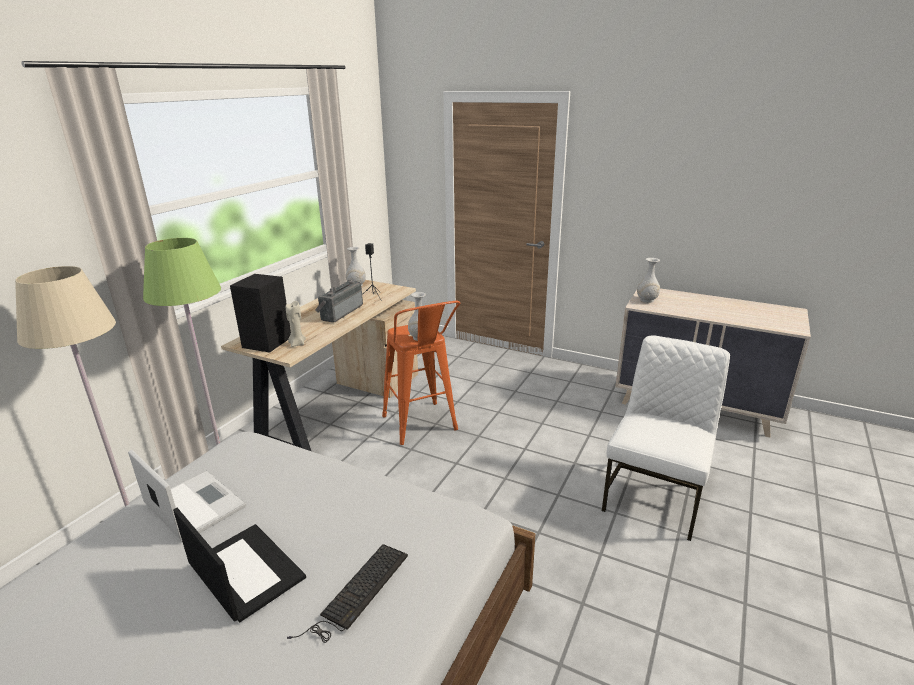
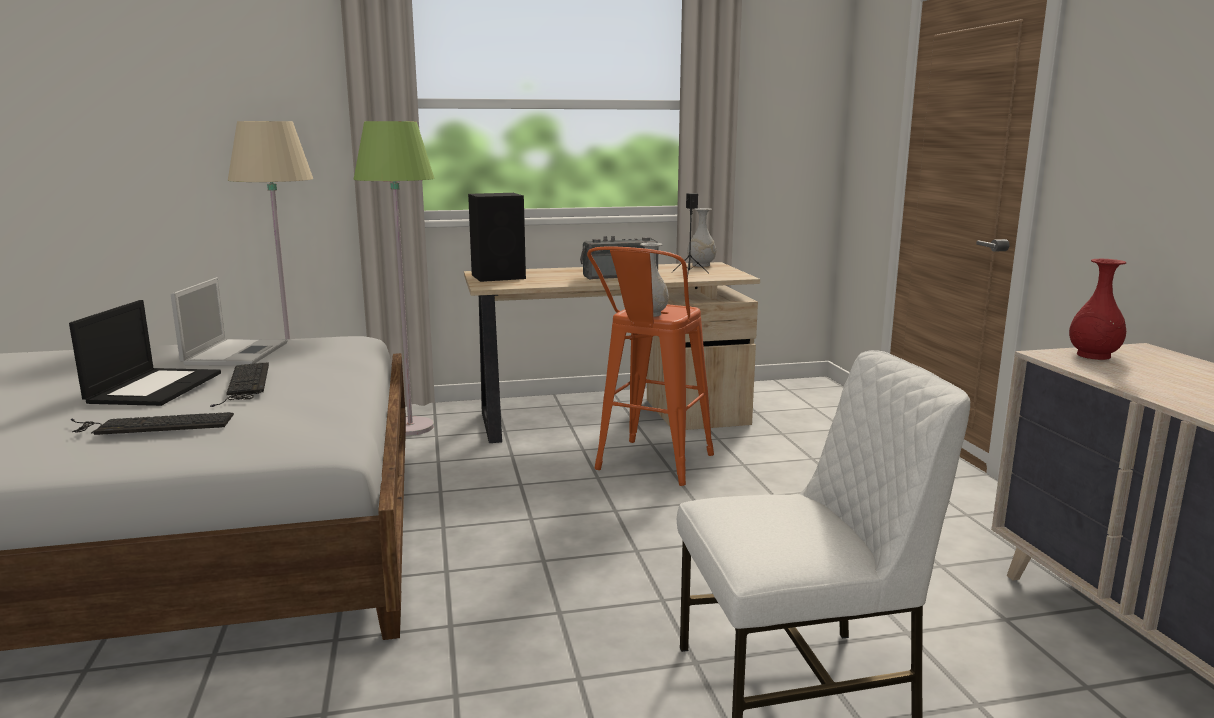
camera: 50 degrees right, 10 degrees down
beige candle [286,301,306,347] -> none
white vase [637,258,660,303] -> red vase [1069,259,1127,360]
none -> keyboard [210,362,269,407]

